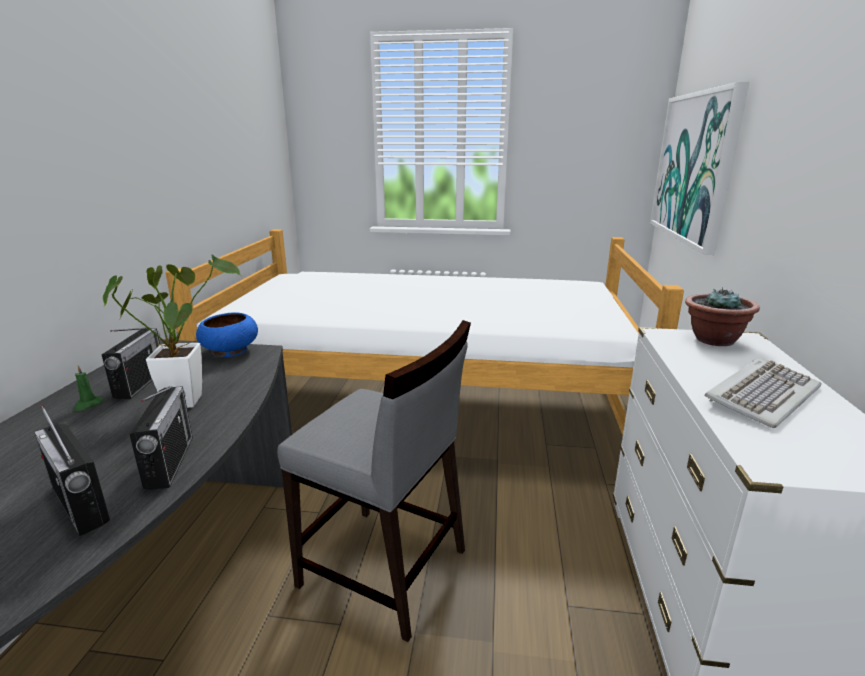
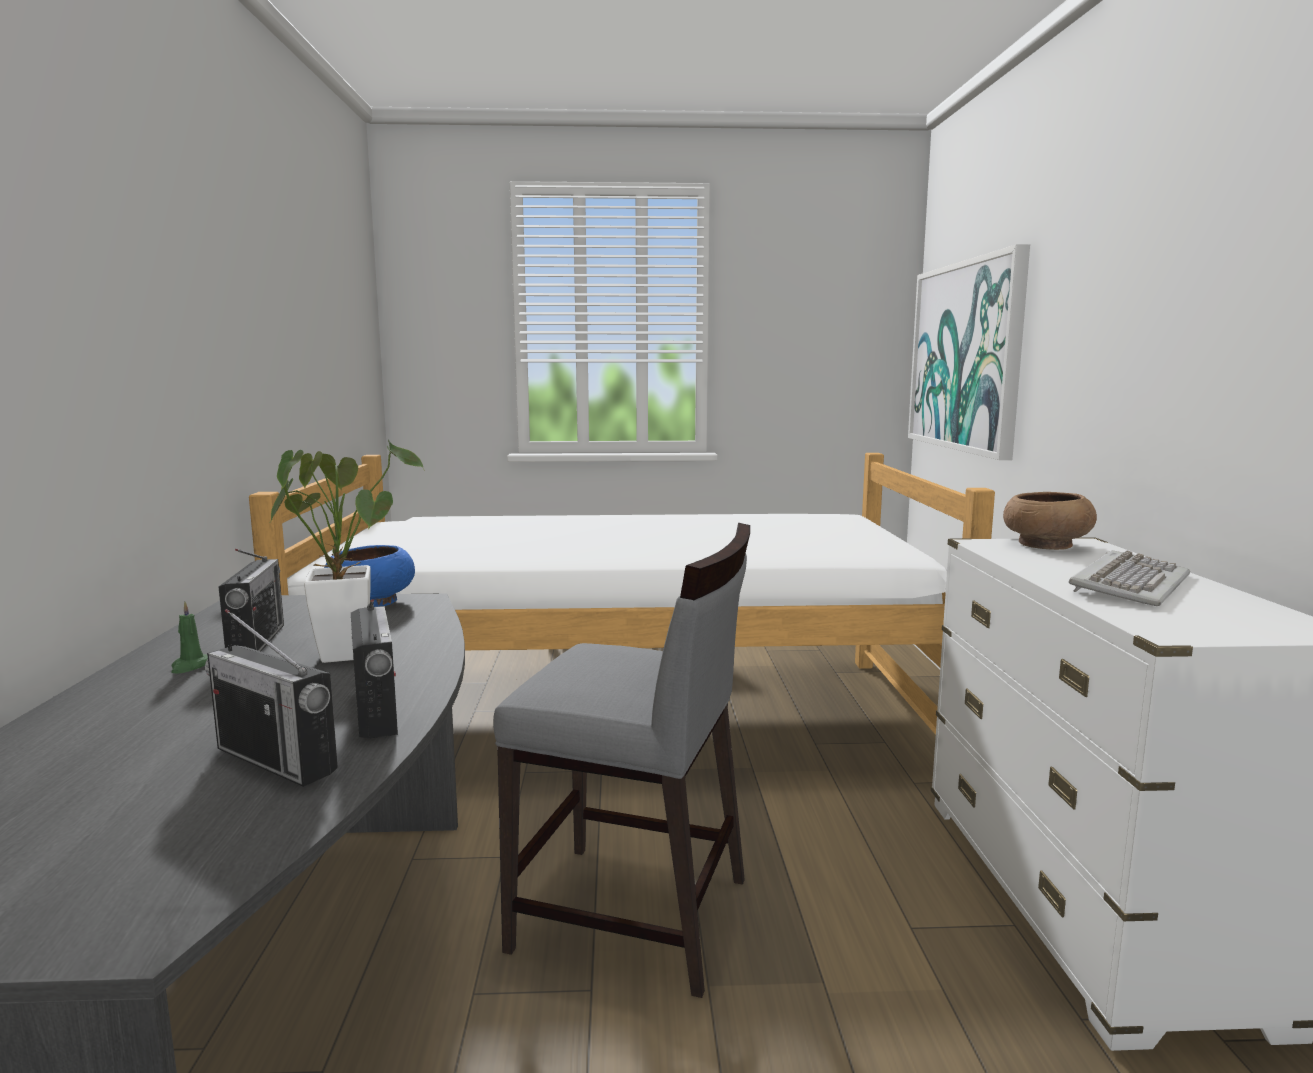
camera: 10 degrees left, 10 degrees down
potted plant [685,288,760,346] -> brown bowl [1003,492,1097,550]

